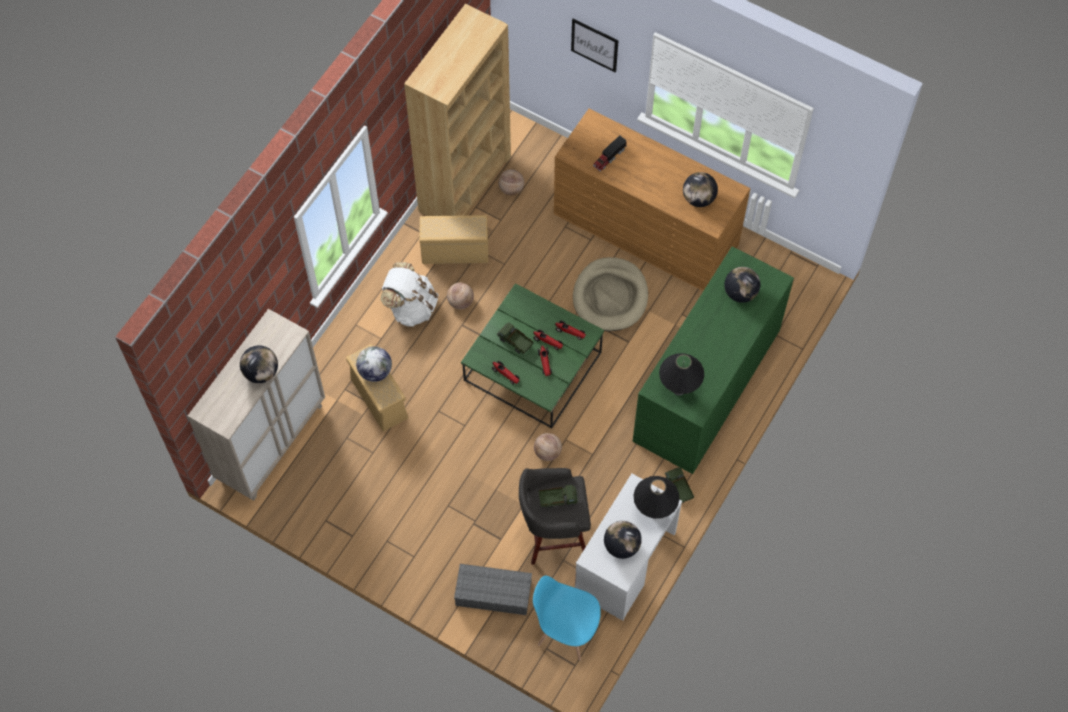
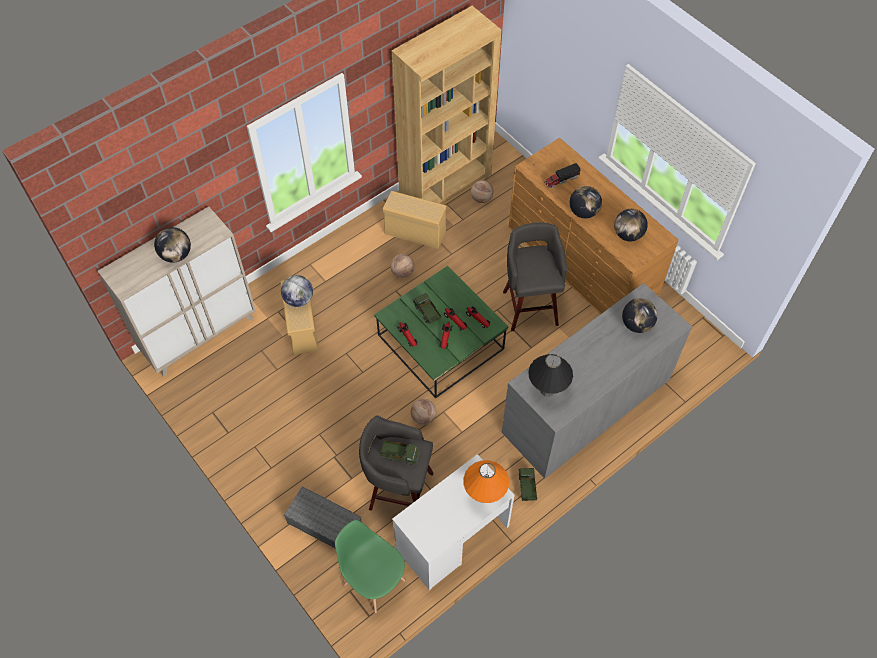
camera: 20 degrees right, 5 degrees down
white backpack [381,262,438,327] -> none
blue chair [533,575,601,660] -> green chair [335,520,405,613]
picture [571,19,619,73] -> none
beige dog bed [573,257,648,331] -> grey stool [503,222,567,331]
globe [604,521,642,559] -> globe moved to [570,186,602,218]
green dresser [633,246,794,474] -> grey dresser [502,283,692,479]
black table lamp [634,476,680,519] -> orange table lamp [463,460,509,503]

